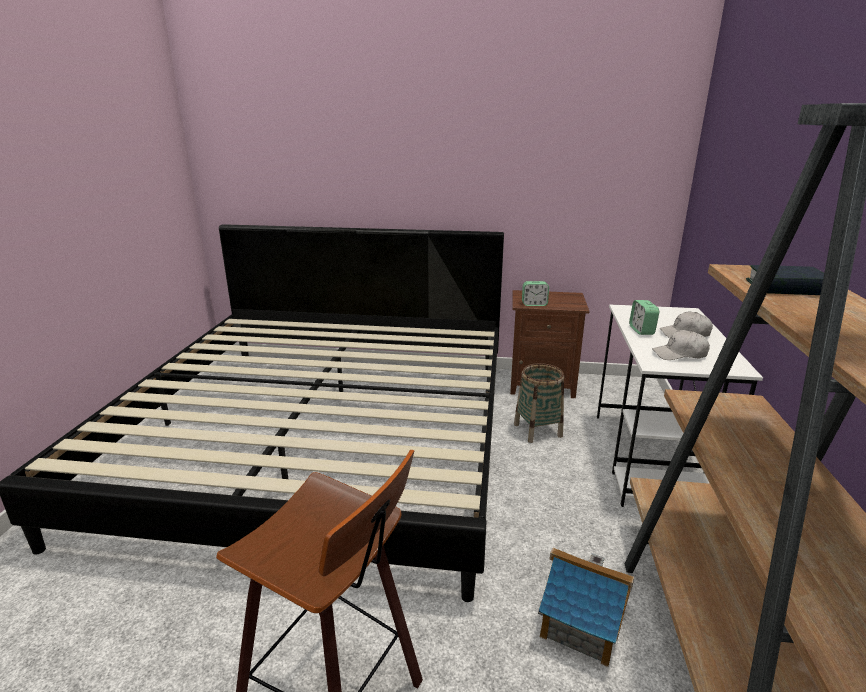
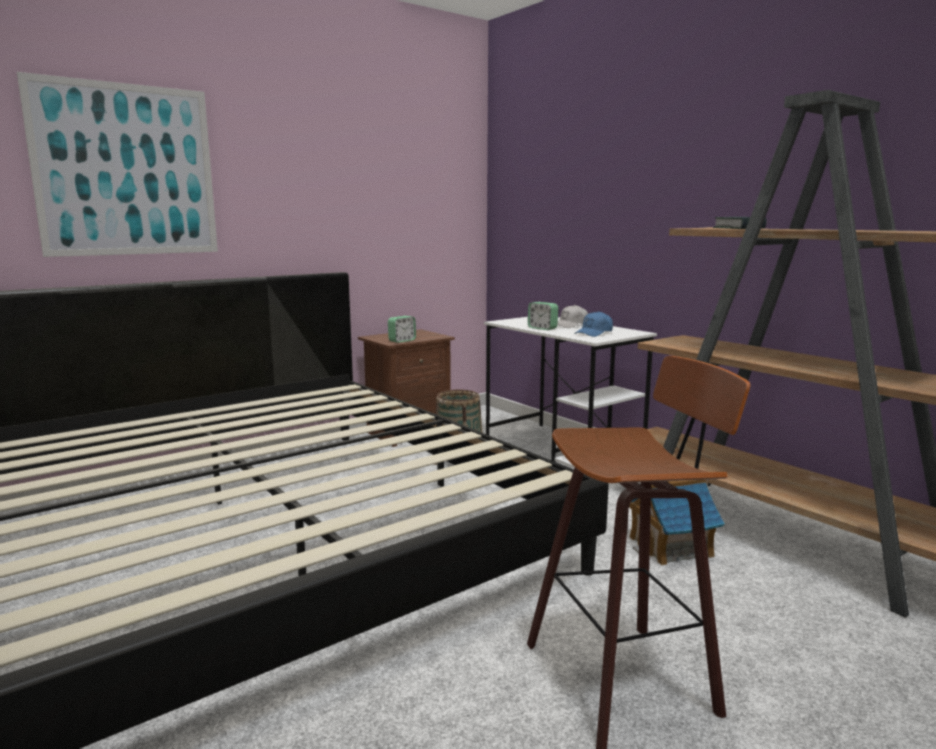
camera: 45 degrees left, 10 degrees down
white cap [652,330,710,360] -> blue cap [574,311,613,337]
none -> picture [17,72,218,257]

